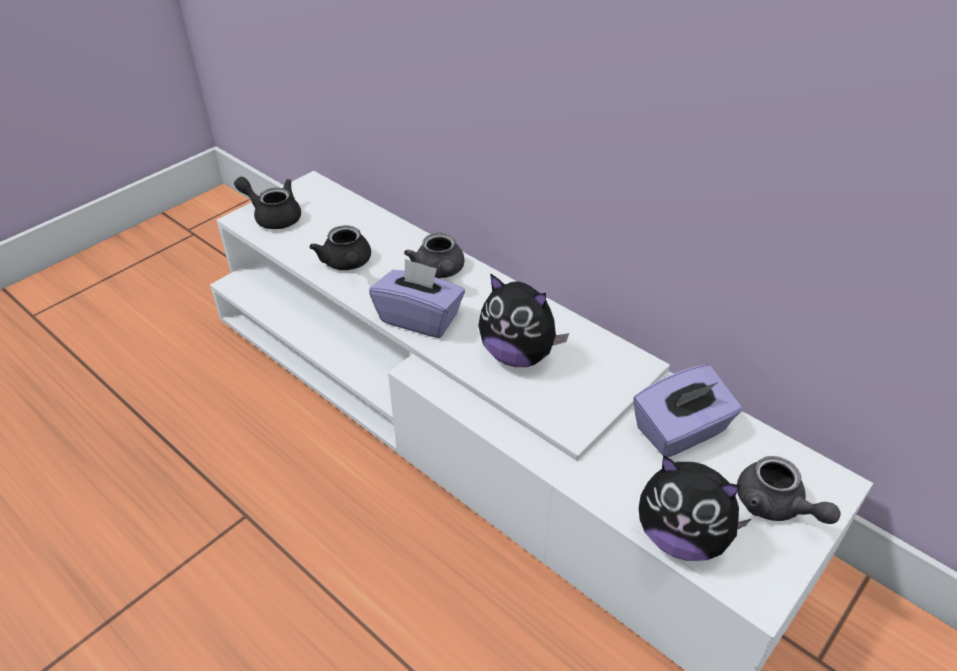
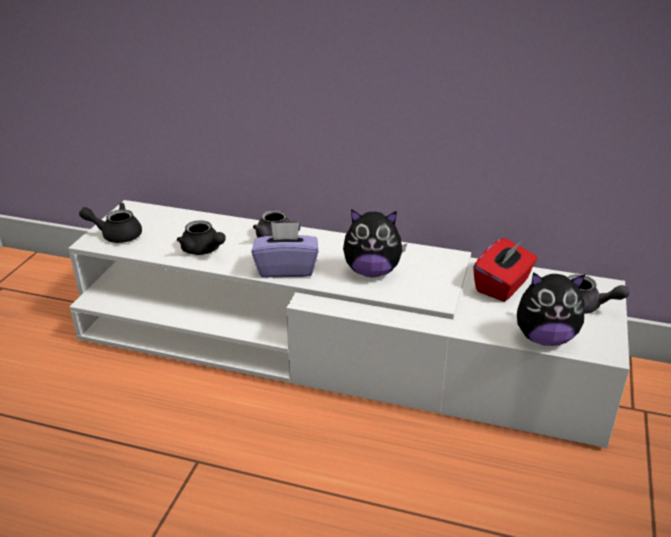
camera: 25 degrees left, 10 degrees down
purple tissue box [633,365,742,457] -> red tissue box [473,238,538,302]

